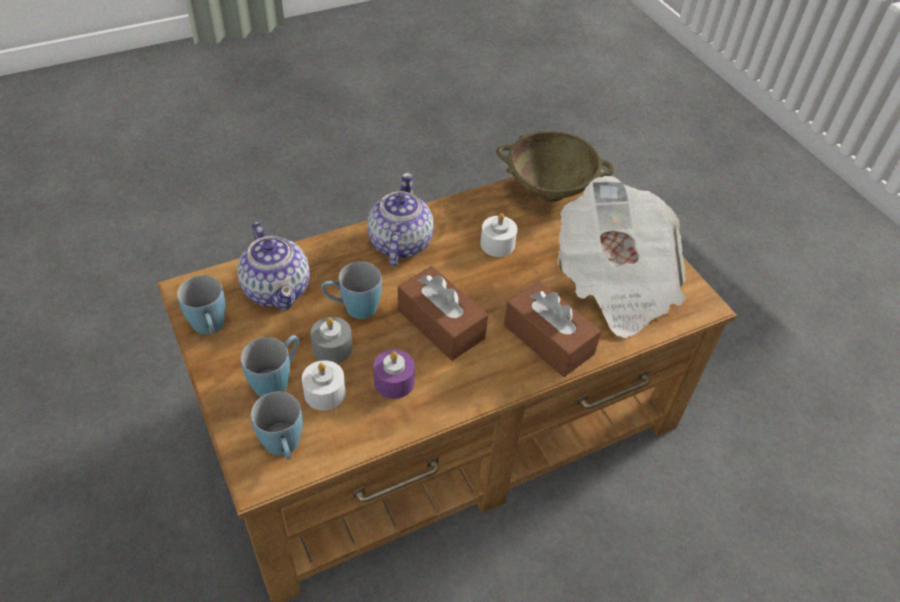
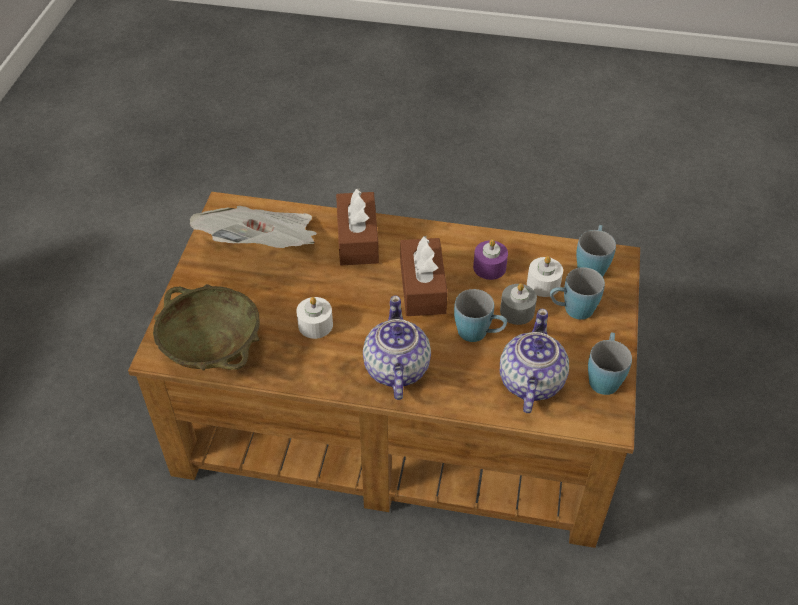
camera: 140 degrees left, 0 degrees up
teapot [367,173,434,267] -> teapot turned 135 degrees clockwise [363,295,431,400]

